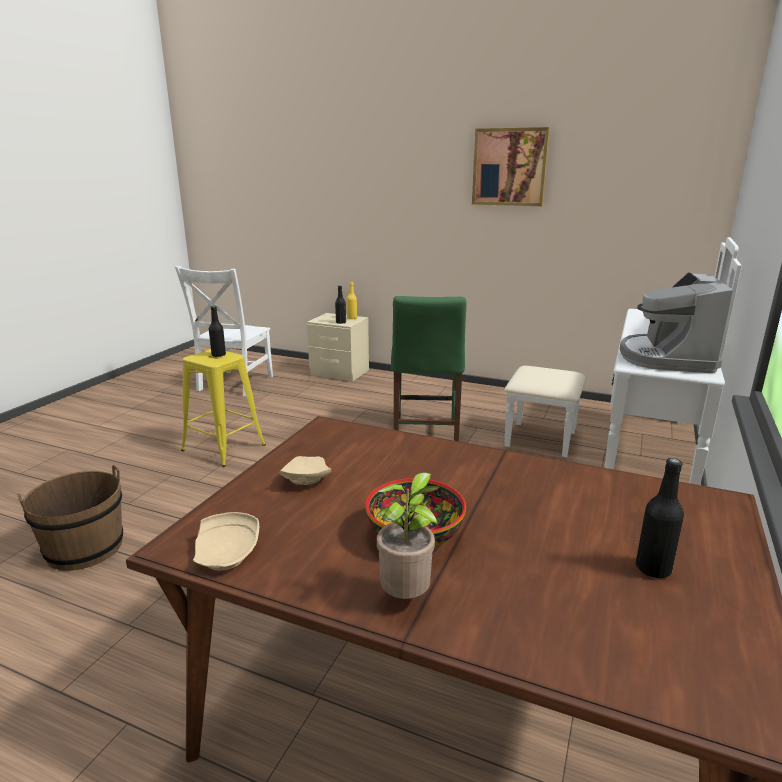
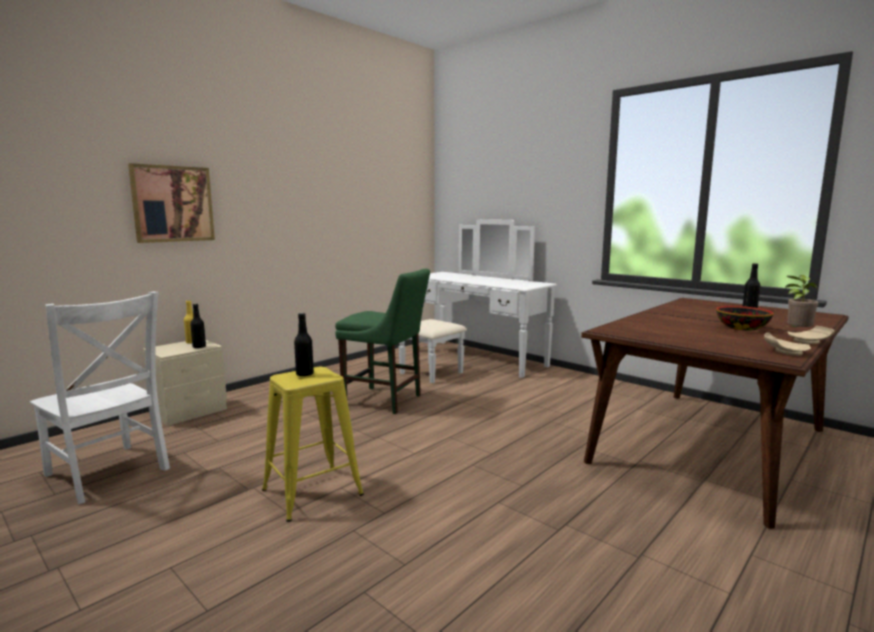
camera: 70 degrees left, 10 degrees down
brown bucket [17,464,123,571] -> none
beige plate [279,456,331,485] -> beige plate moved to [788,326,834,344]
picture [472,127,550,206] -> picture moved to [128,163,215,243]
coffee machine [619,272,733,373] -> none

